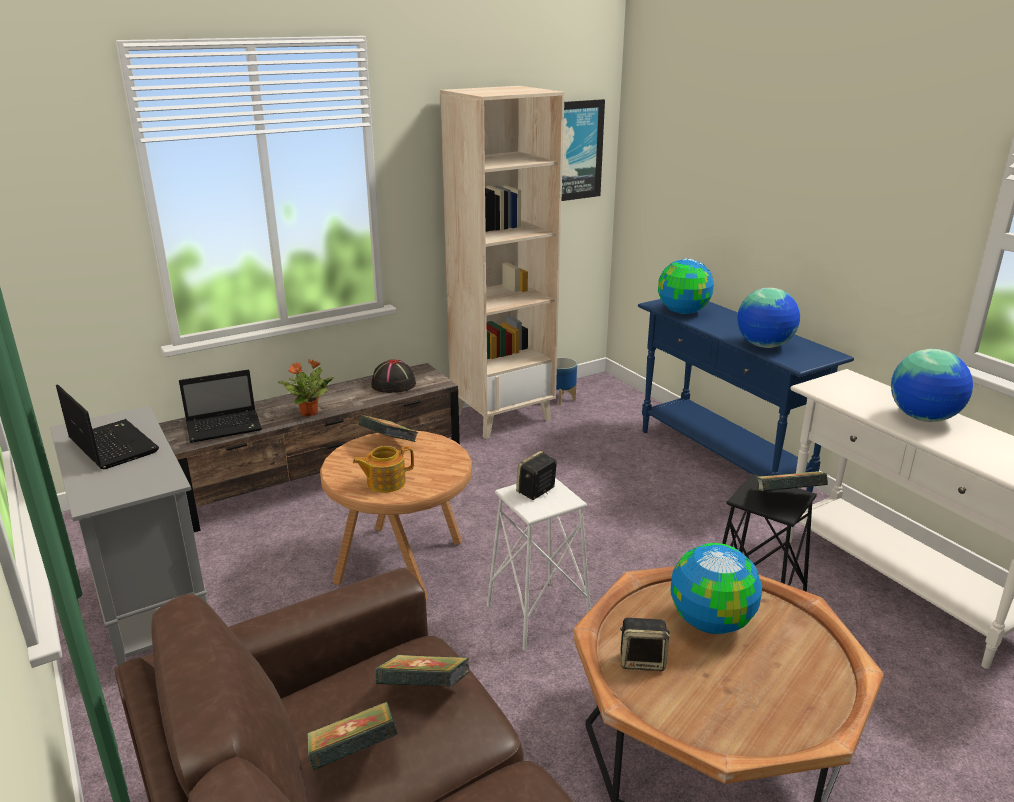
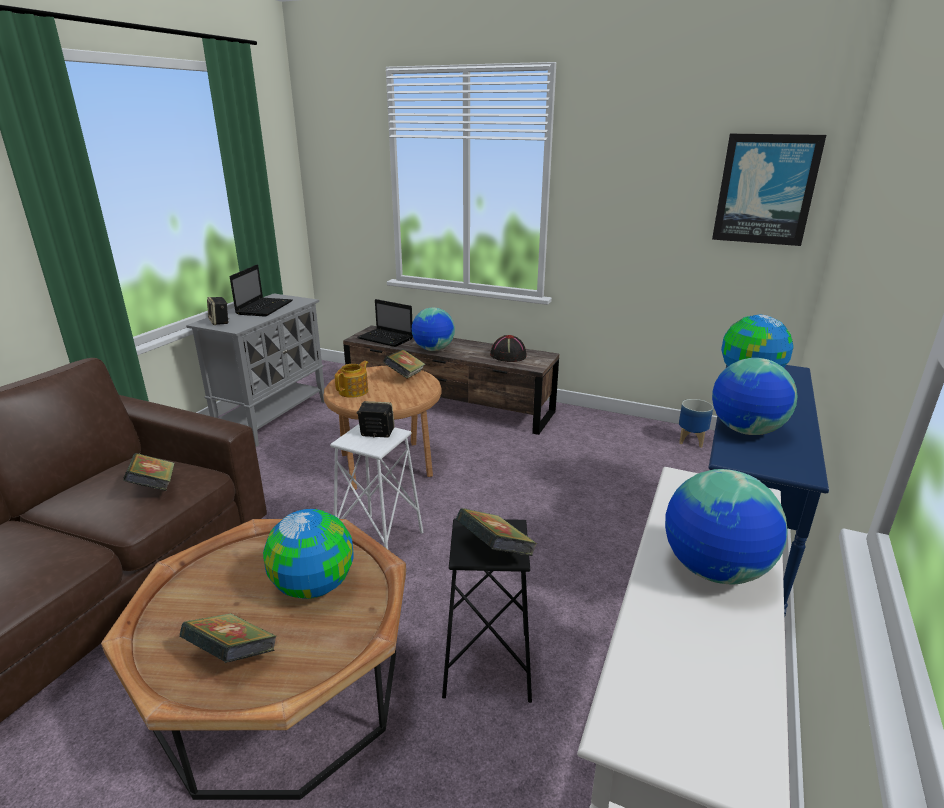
camera: 55 degrees right, 0 degrees up
potted plant [278,359,334,417] -> globe [412,308,455,351]
book [308,702,398,771] -> book moved to [180,613,277,663]
teapot [353,446,414,493] -> teapot turned 90 degrees clockwise [335,361,368,398]
beige bookcase [440,86,565,439] -> none
speaker [620,618,671,671] -> speaker moved to [207,297,229,325]

